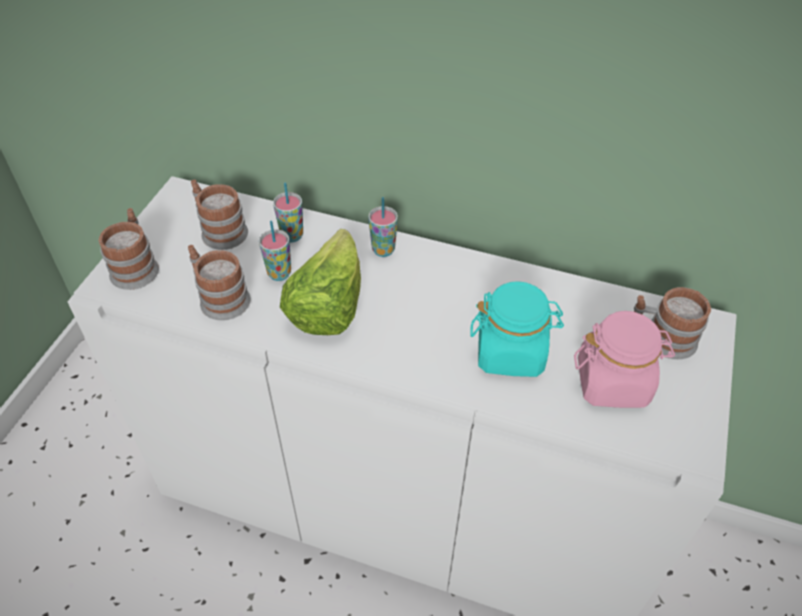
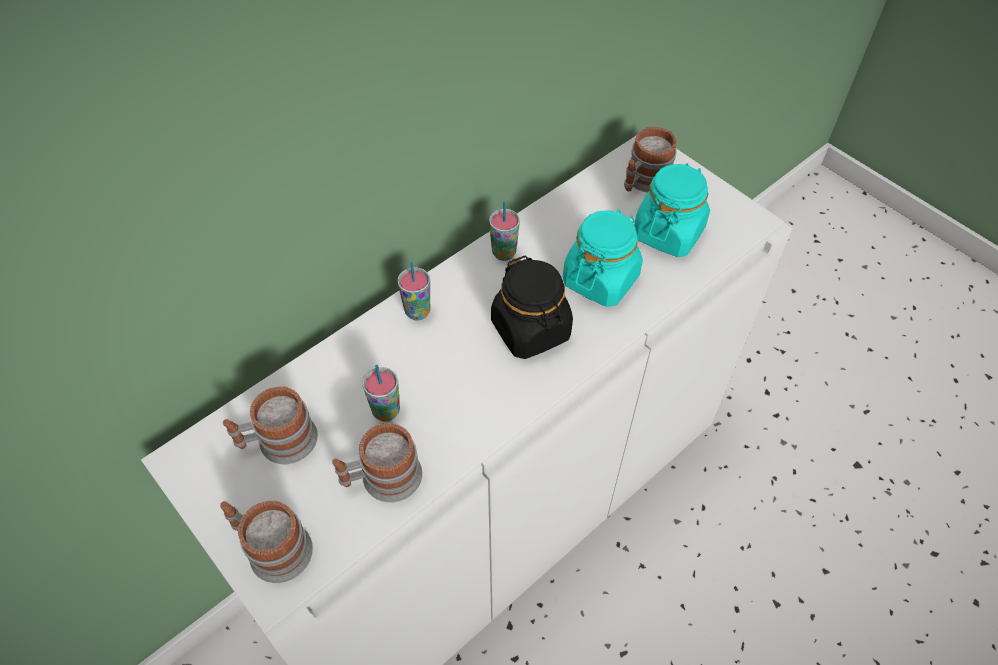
camera: 60 degrees left, 5 degrees up
cup [273,183,303,242] -> cup moved to [489,201,520,261]
lettuce [280,229,361,335] -> none
pink jar [574,311,675,408] -> turquoise jar [634,163,710,257]
none -> black jar [491,256,573,359]

